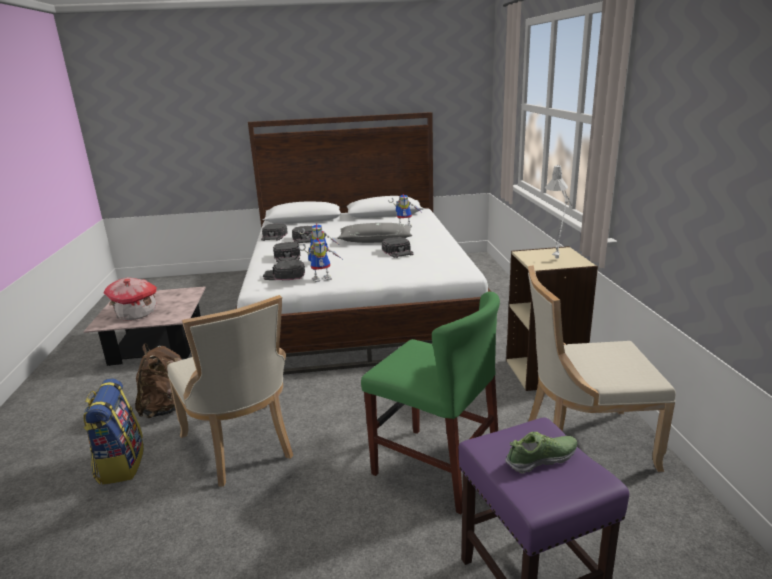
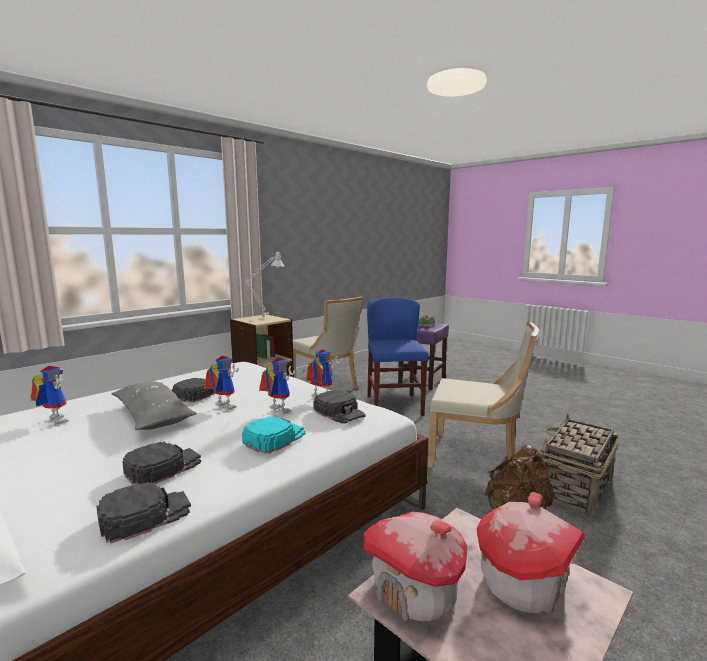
camera: 130 degrees left, 10 degrees down
backpack [84,378,144,485] -> basket [539,414,619,519]
beige chair [167,295,293,486] -> beige chair turned 90 degrees clockwise [427,322,539,468]
black cap [273,242,300,263] -> turquoise cap [242,416,305,454]
green chair [361,292,500,514] -> blue chair [367,297,429,416]
none -> toy robot [204,356,239,410]
none -> toy house [363,512,467,621]

